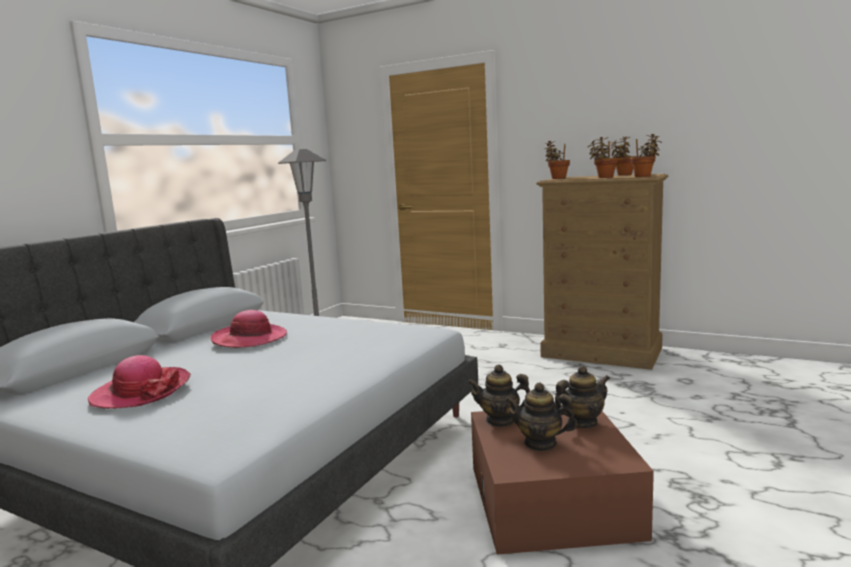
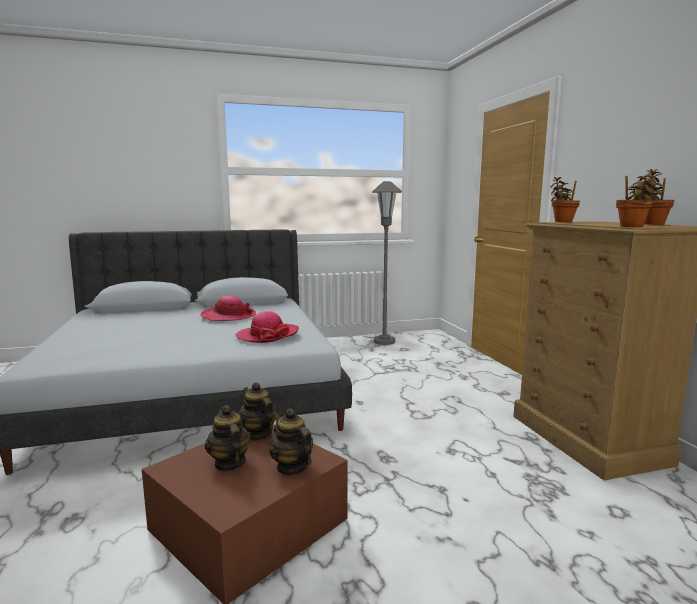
camera: 45 degrees right, 0 degrees up
hat [88,355,191,409] -> hat moved to [236,311,299,343]
teapot [554,365,610,428] -> teapot turned 150 degrees counterclockwise [269,408,313,476]
potted plant [588,137,618,178] -> none

